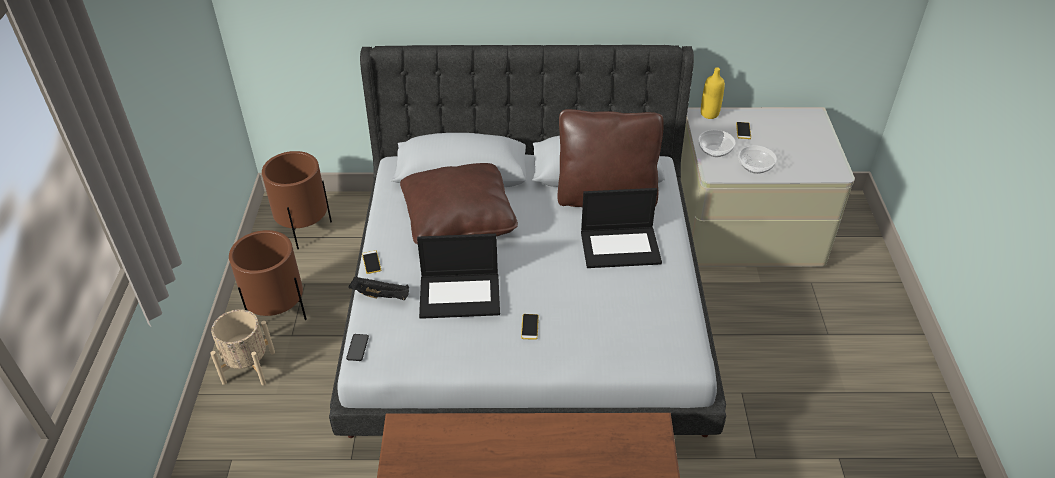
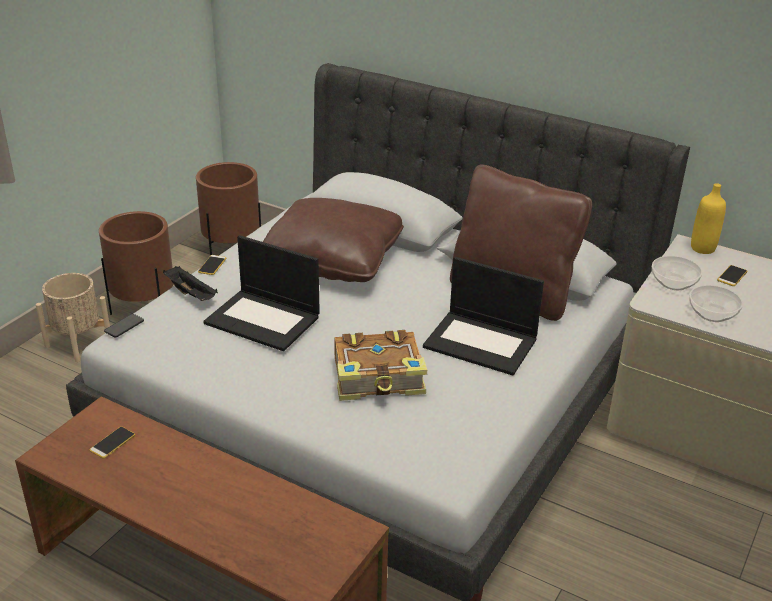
camera: 30 degrees right, 10 degrees down
phone [521,314,539,340] -> phone moved to [90,427,135,458]
none -> book [334,330,427,401]

